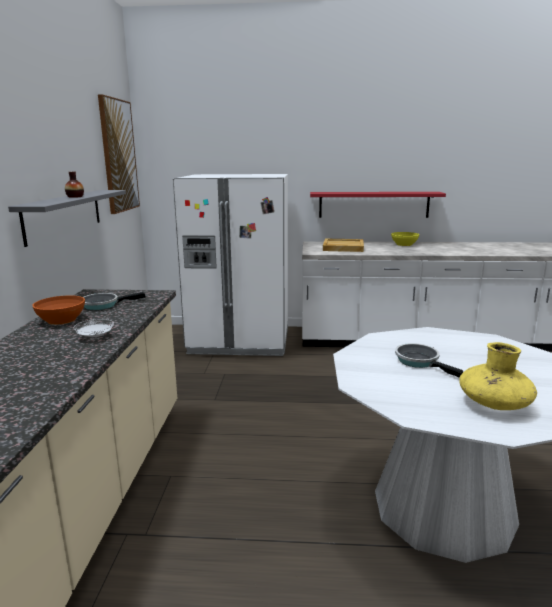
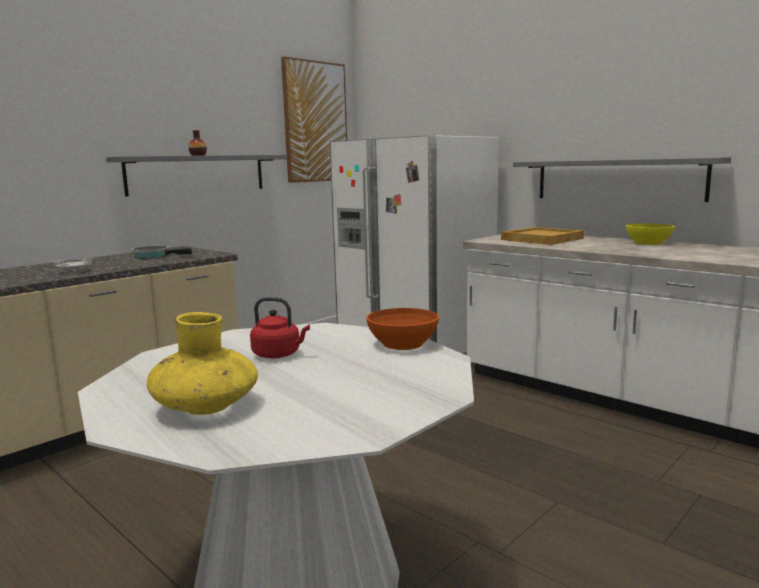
camera: 40 degrees right, 5 degrees down
orange bowl [32,295,85,325] -> orange bowl moved to [366,308,439,350]
red shelf [310,192,446,218] -> grey shelf [513,157,731,202]
frying pan [395,343,463,378] -> red kettle [250,297,310,358]

